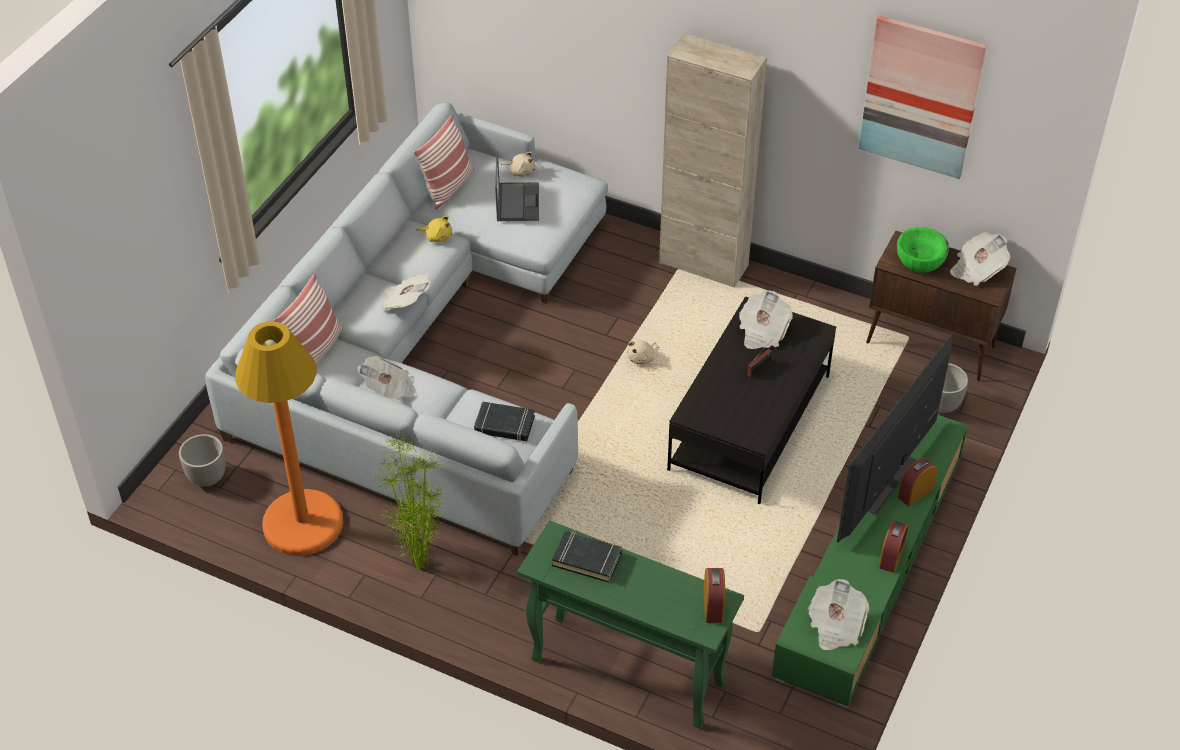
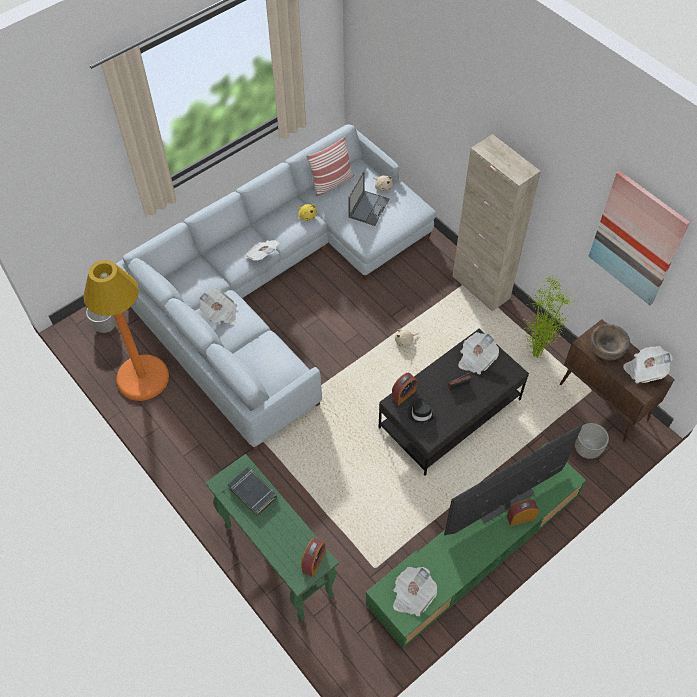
camera: 25 degrees right, 10 degrees up
pillow [273,274,343,365] -> none
potted plant [372,431,446,570] -> potted plant moved to [524,274,575,358]
black book [474,402,535,441] -> none
alarm clock [879,520,908,573] -> alarm clock moved to [392,373,417,405]
green bowl [897,227,949,273] -> brown bowl [591,324,630,360]
none -> black hat [408,398,435,423]

